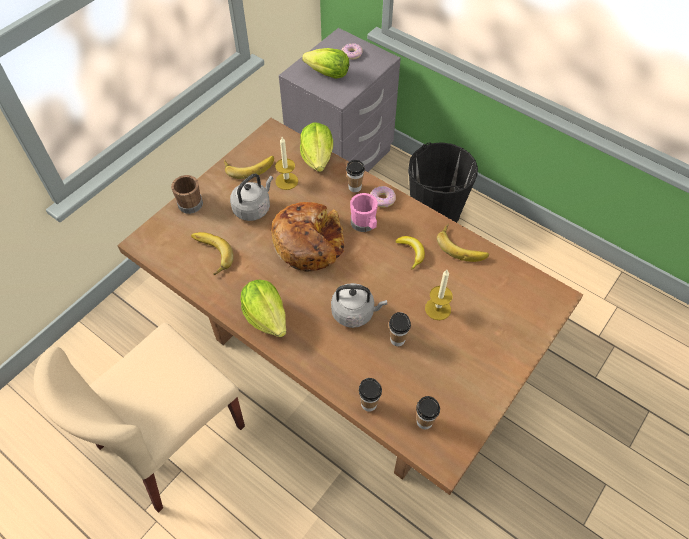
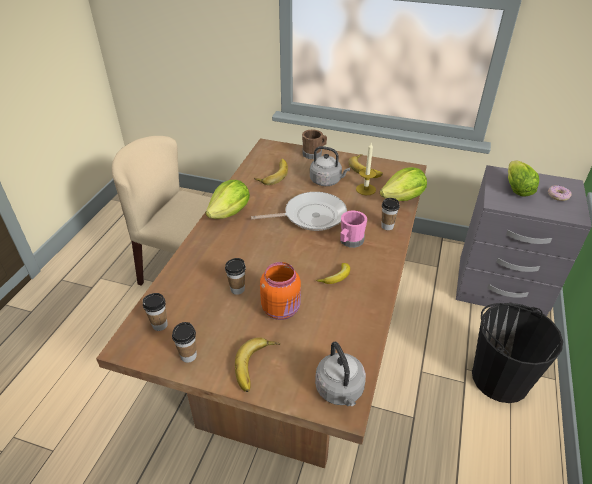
camera: 70 degrees right, 15 degrees down
bread [271,202,345,272] -> frying pan [251,192,347,231]
grey kettle [331,283,387,328] -> grey kettle moved to [315,342,366,406]
cup [358,378,382,412] -> cup moved to [172,322,197,363]
donut [370,186,396,208] -> none
candle [425,270,453,320] -> orange jar [260,262,301,320]
banana [437,224,489,262] -> banana moved to [235,337,280,392]

